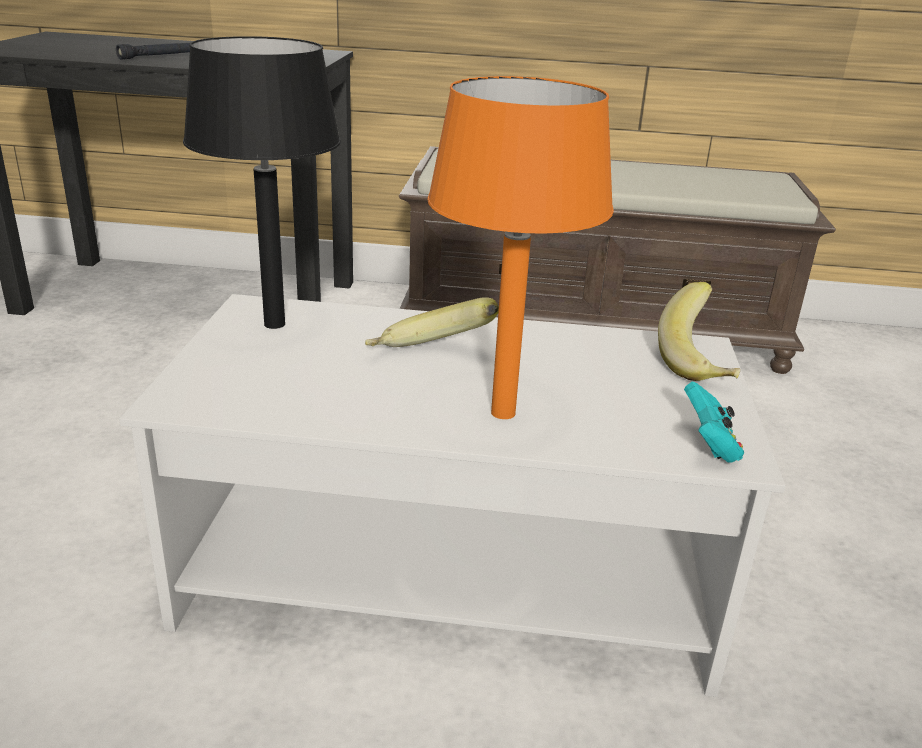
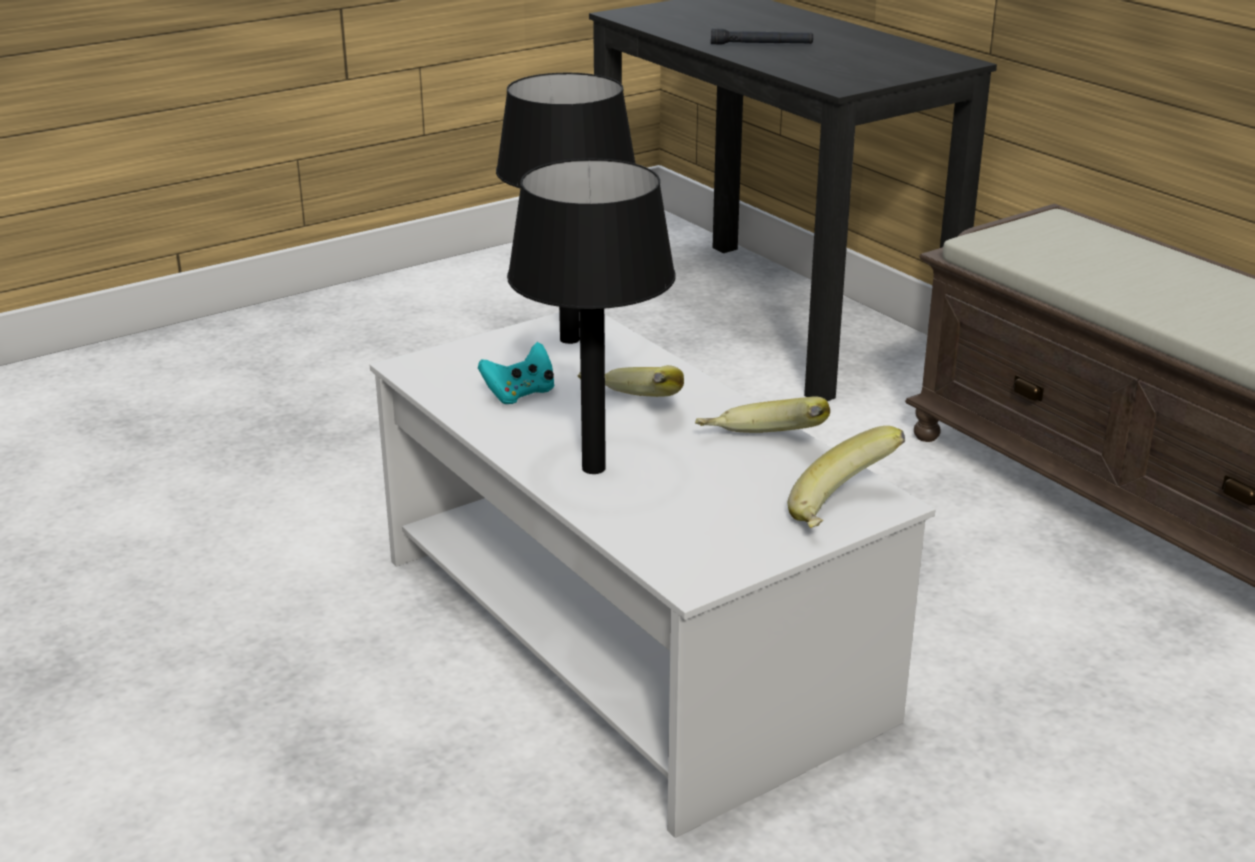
camera: 50 degrees right, 0 degrees up
orange table lamp [427,76,614,419] -> black table lamp [507,159,676,474]
turquoise game controller [684,382,744,463] -> turquoise game controller moved to [478,342,555,404]
none -> banana [695,396,830,433]

